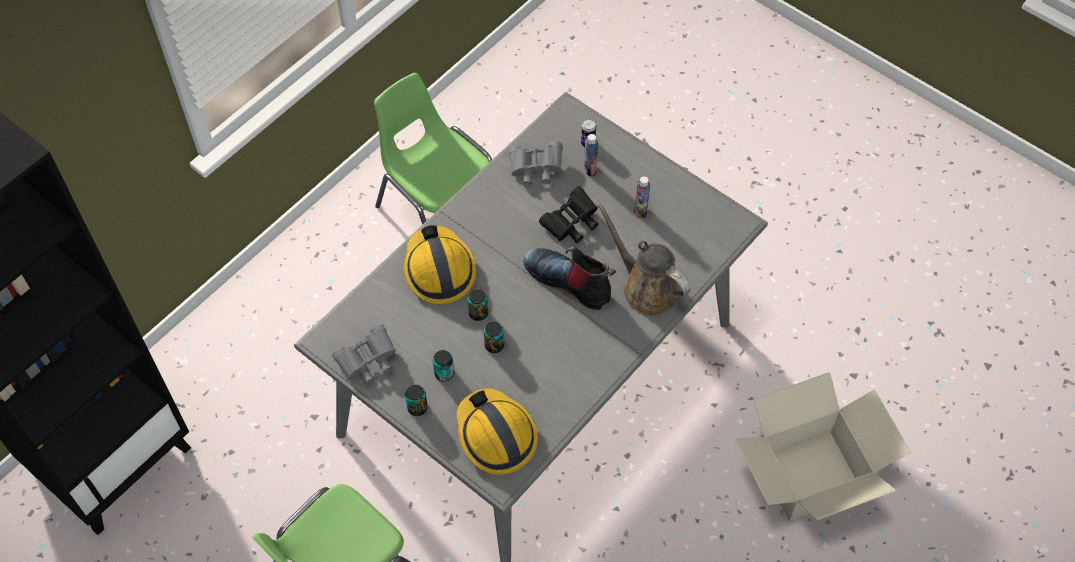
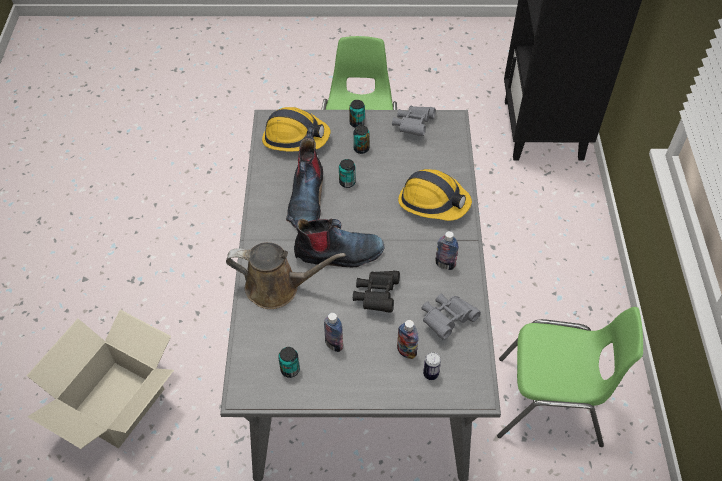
camera: 140 degrees right, 5 degrees down
can [468,289,488,321] -> can moved to [278,347,300,378]
none -> boot [287,125,323,227]
none -> bottle [435,231,459,270]

